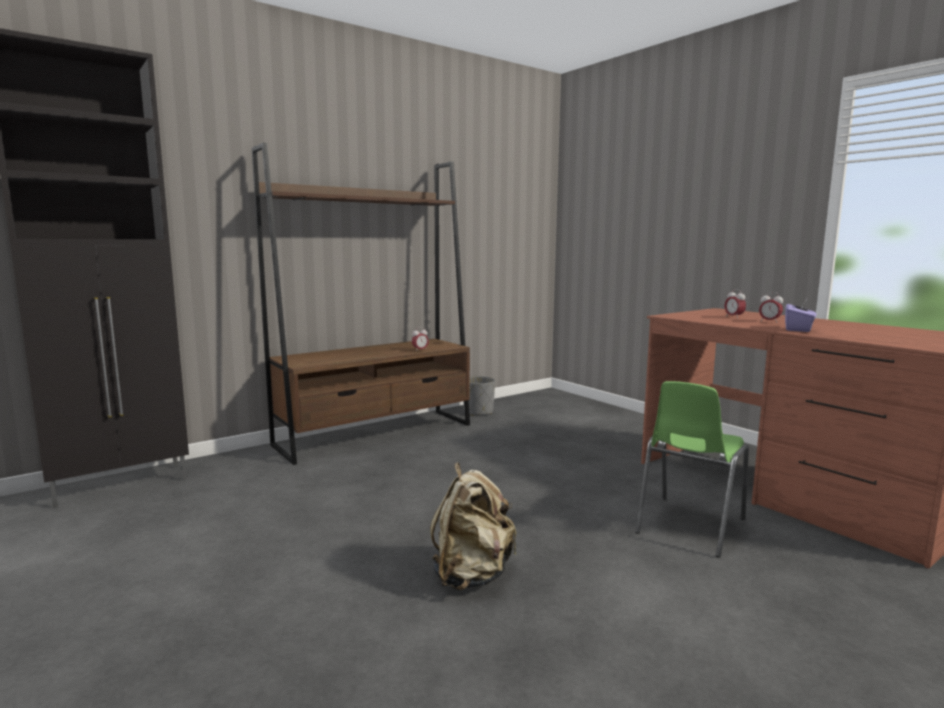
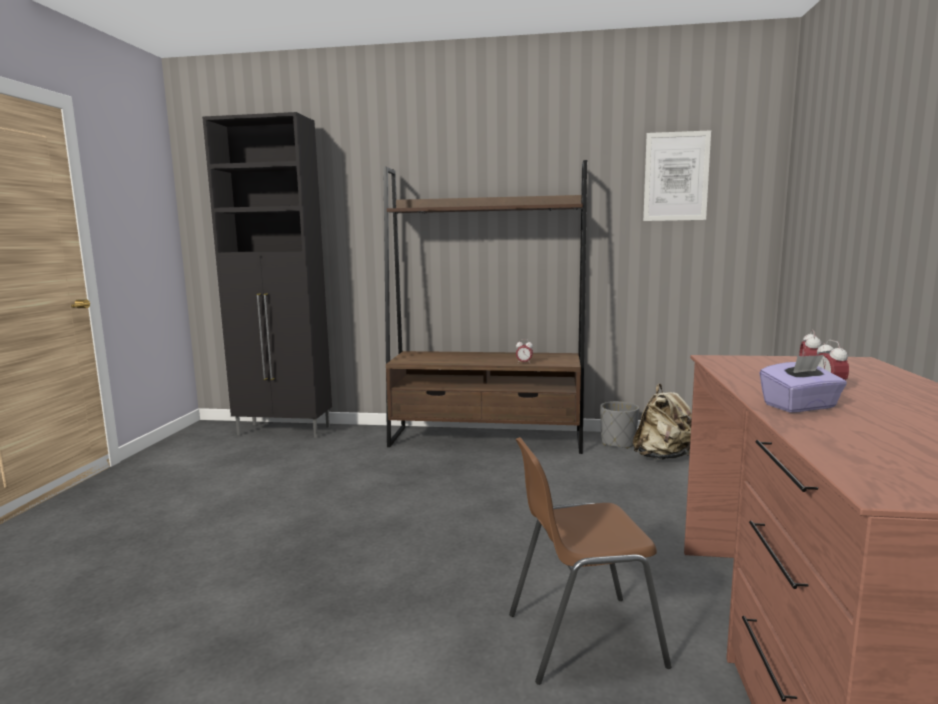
camera: 45 degrees right, 0 degrees up
beige backpack [430,462,517,590] -> beige backpack moved to [633,384,692,460]
green chair [635,381,749,558] -> brown chair [509,437,671,685]
none -> picture [643,130,711,221]

